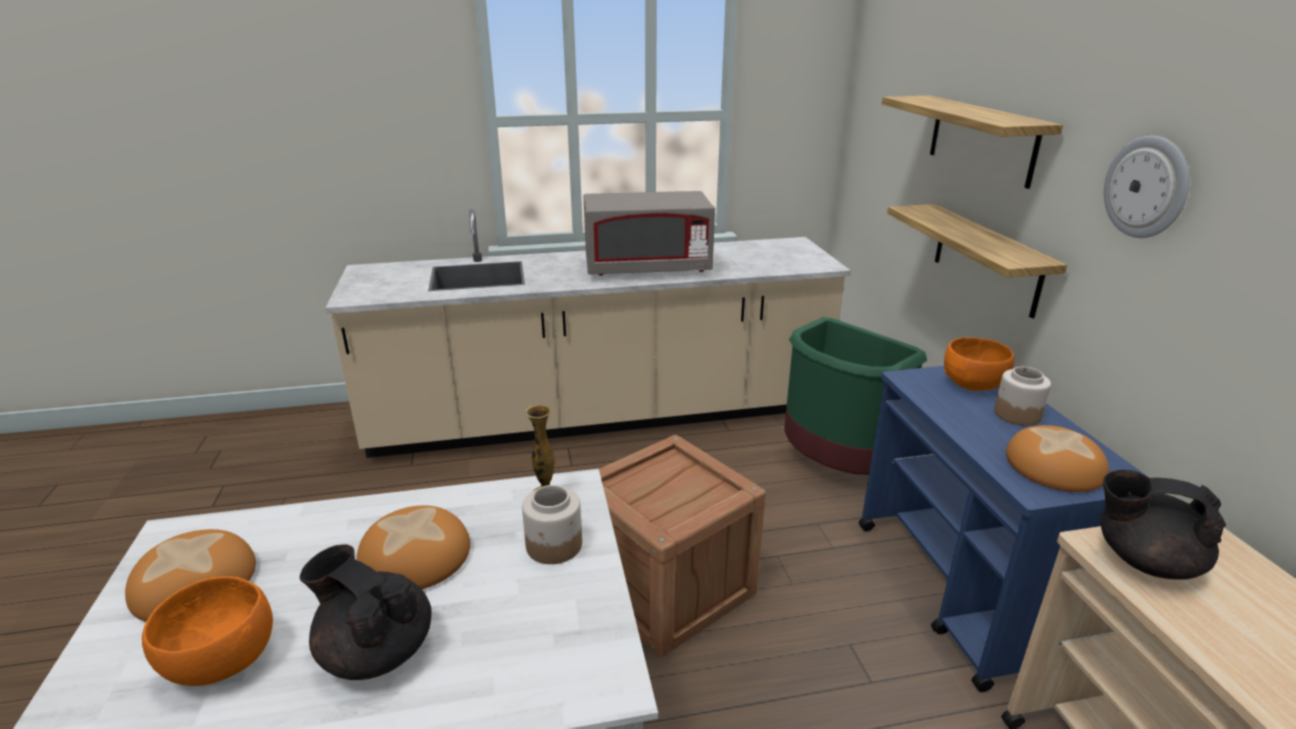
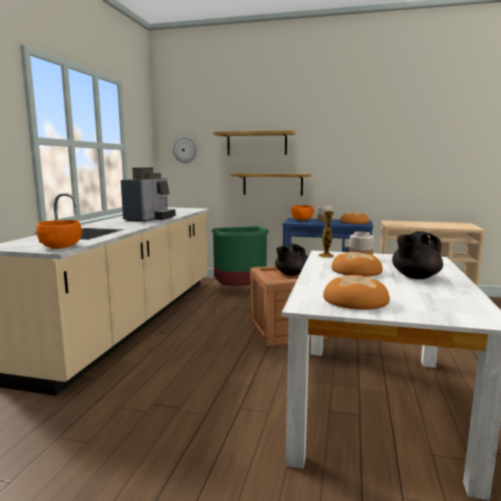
camera: 65 degrees left, 15 degrees down
orange bowl [142,576,273,686] -> orange bowl moved to [36,220,82,249]
grey microwave [584,191,715,276] -> coffee machine [121,168,176,222]
black teapot [1101,470,1226,580] -> black teapot moved to [275,244,306,276]
wall clock [1104,136,1189,238] -> wall clock moved to [173,137,197,163]

